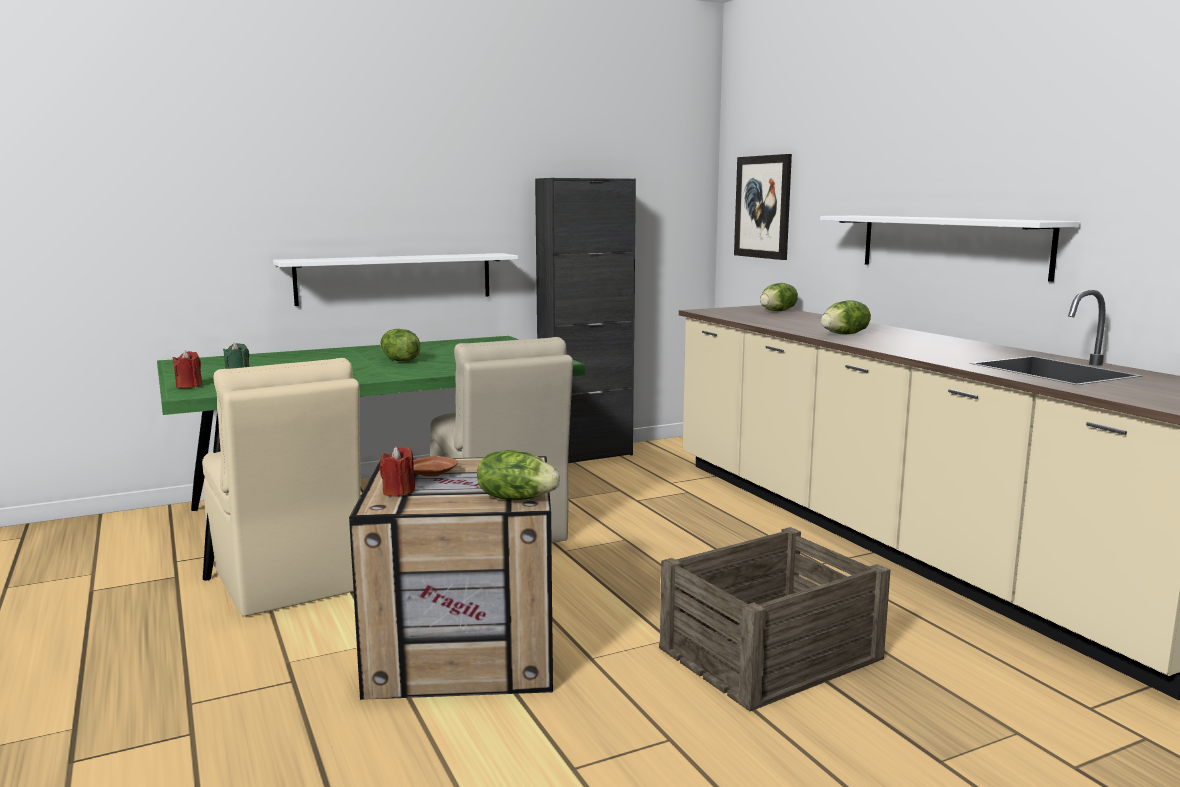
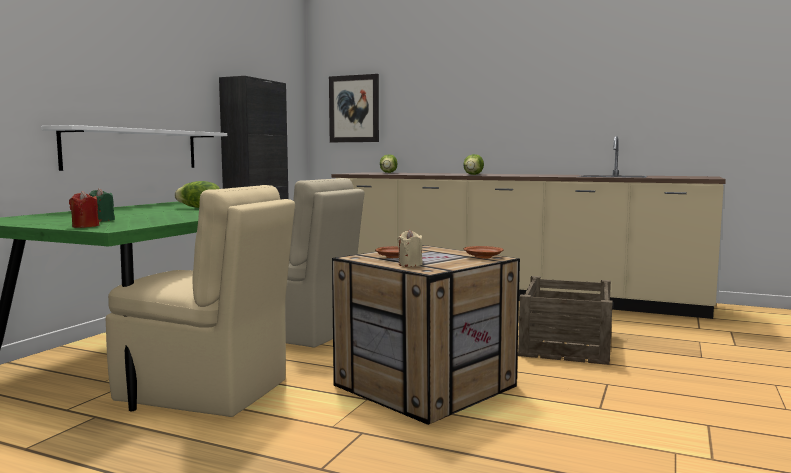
camera: 40 degrees left, 5 degrees down
red candle [379,447,415,496] -> beige candle [397,230,423,267]
lettuce [477,450,560,500] -> brown plate [464,246,503,259]
white shelf [820,216,1081,282] -> none

